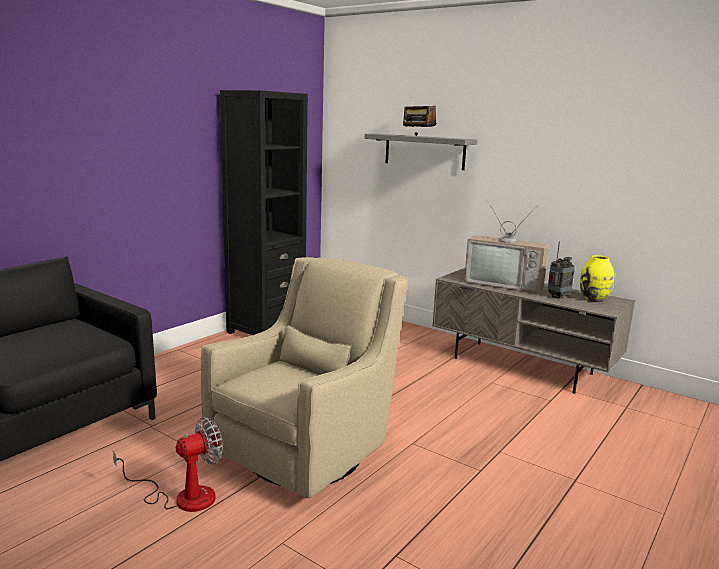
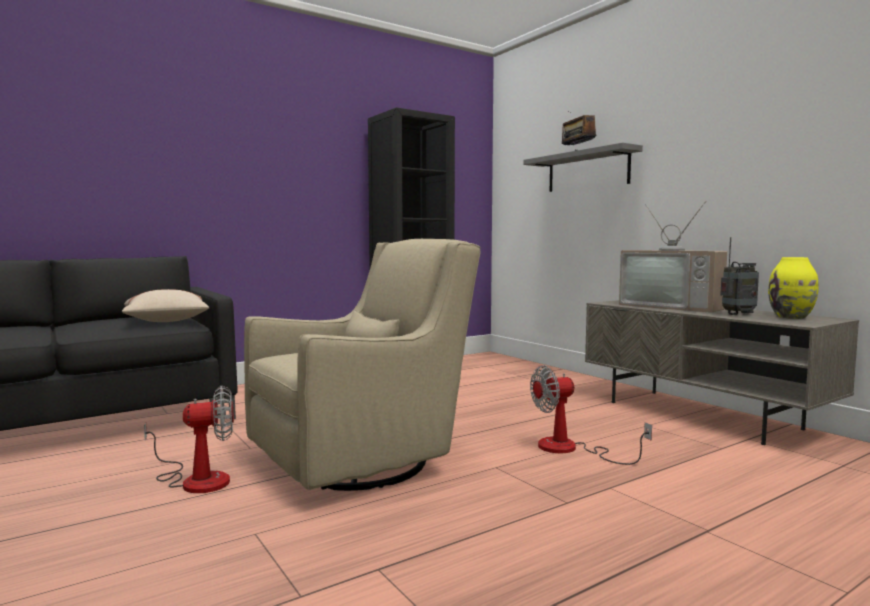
camera: 20 degrees right, 10 degrees down
none -> beige pillow [122,289,209,322]
none -> fan [530,365,652,465]

